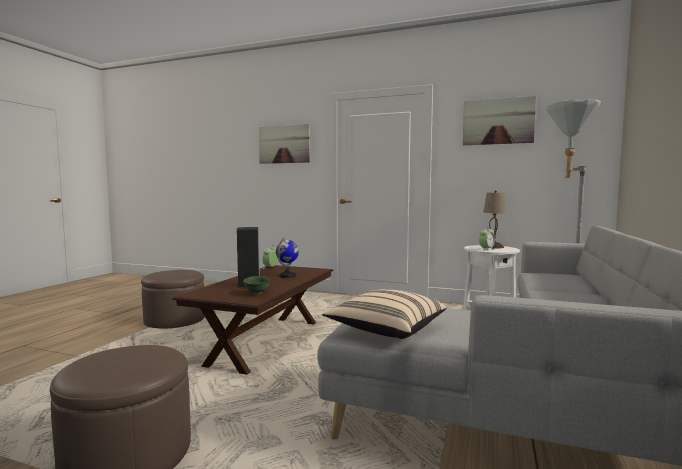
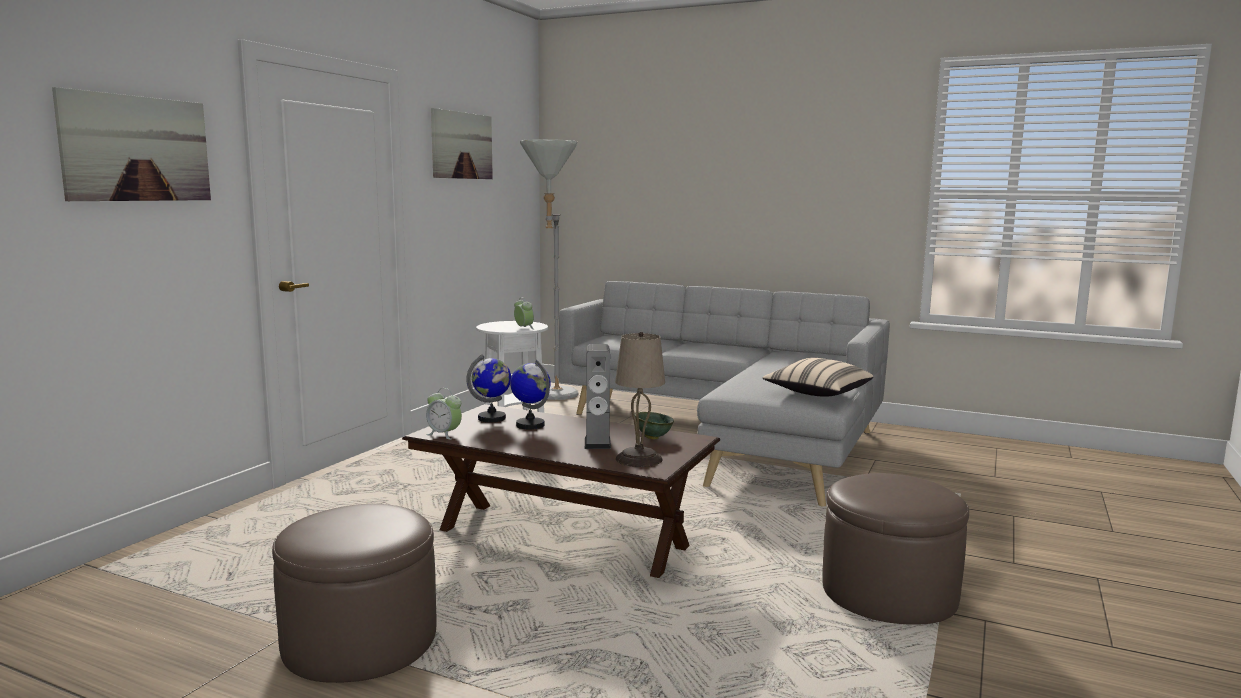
camera: 85 degrees left, 5 degrees up
beige table lamp [483,191,506,248] -> beige table lamp moved to [615,332,665,467]
none -> globe [466,354,511,422]

